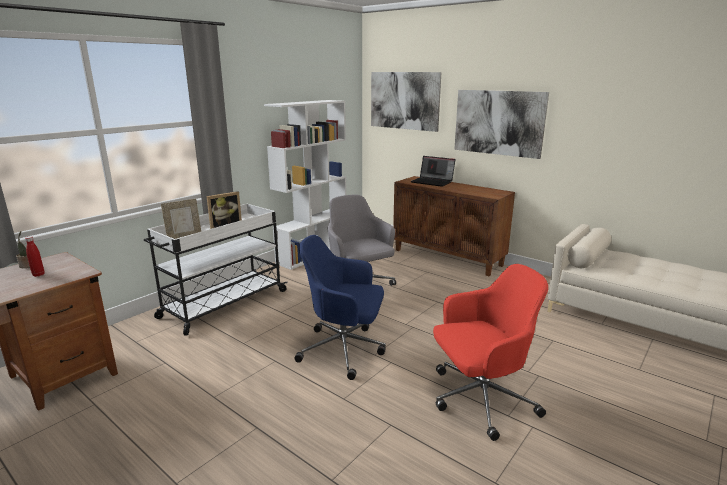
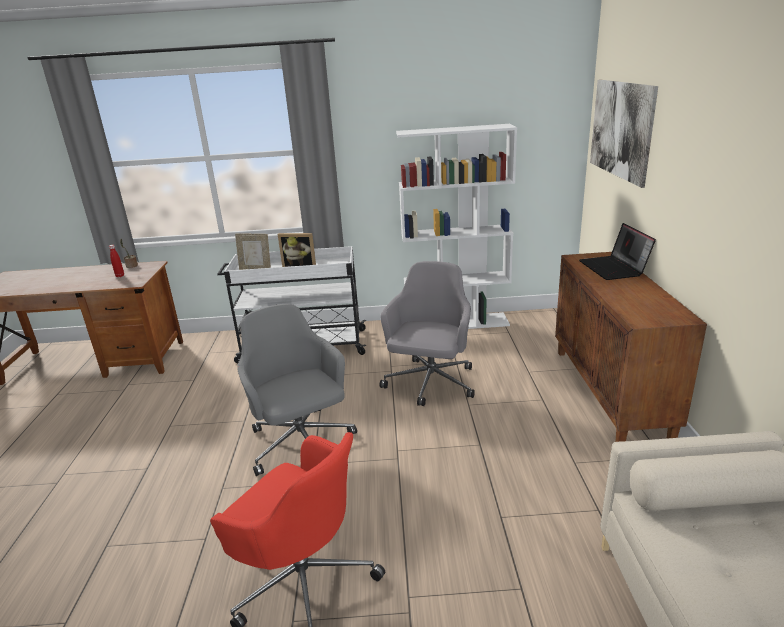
camera: 50 degrees right, 5 degrees up
blue office chair [294,235,386,380] -> grey office chair [238,304,357,476]
picture [454,90,549,159] -> none

